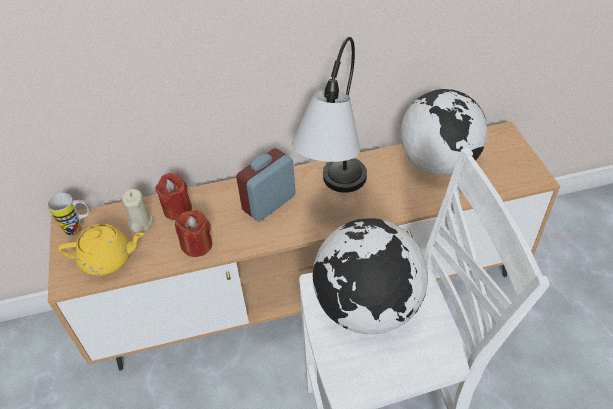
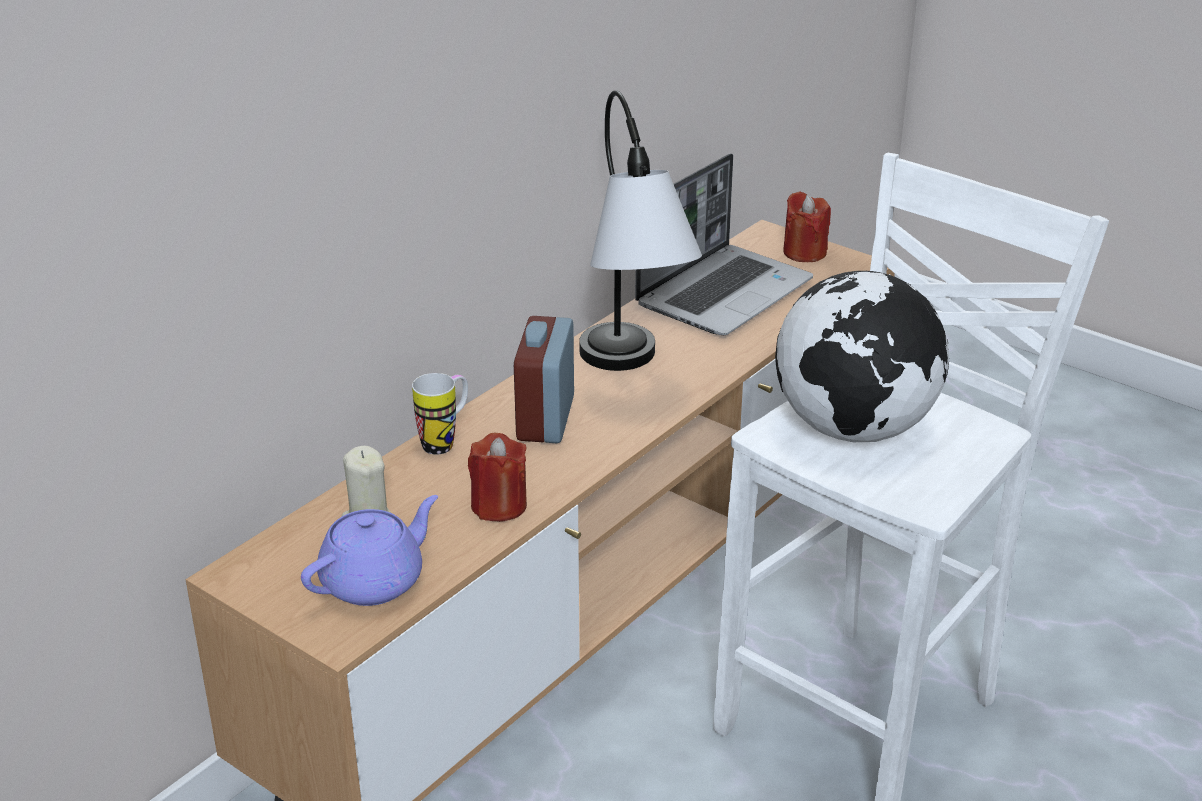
camera: 40 degrees left, 15 degrees down
mug [47,193,89,236] -> mug moved to [412,373,468,455]
yellow teapot [58,224,144,276] -> purple teapot [301,495,438,606]
red candle [155,173,192,220] -> red candle moved to [783,192,831,262]
globe [400,89,487,175] -> laptop [635,153,813,335]

